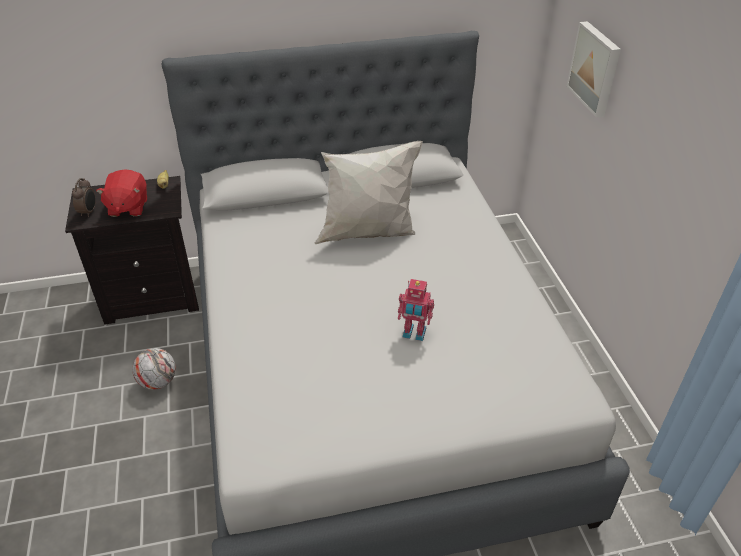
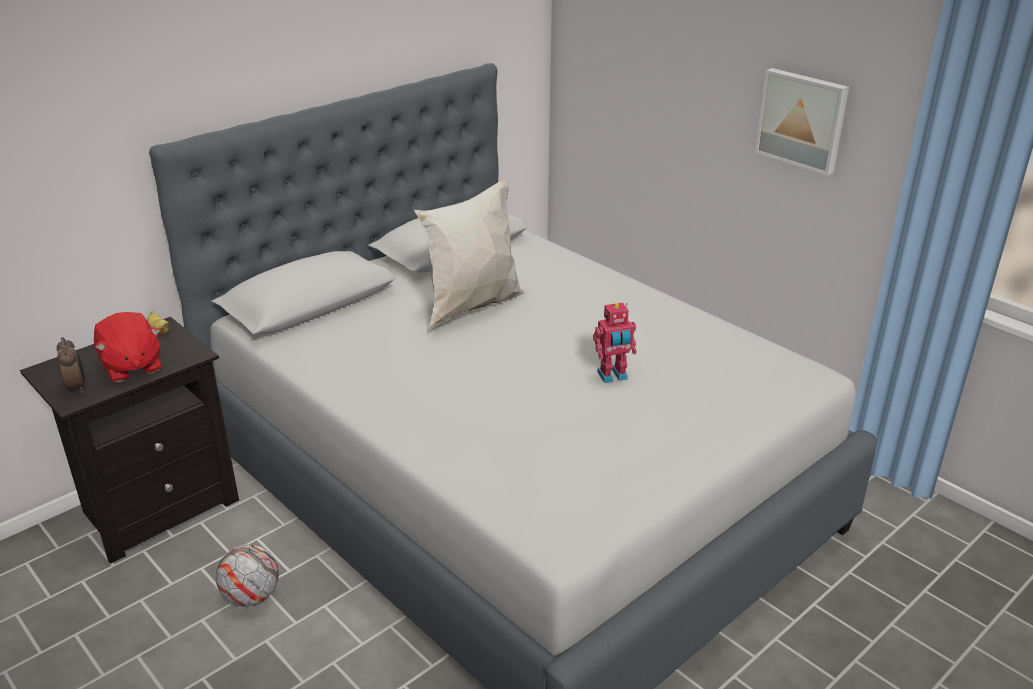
camera: 30 degrees left, 10 degrees down
picture [566,21,621,118] -> picture moved to [755,68,849,175]

